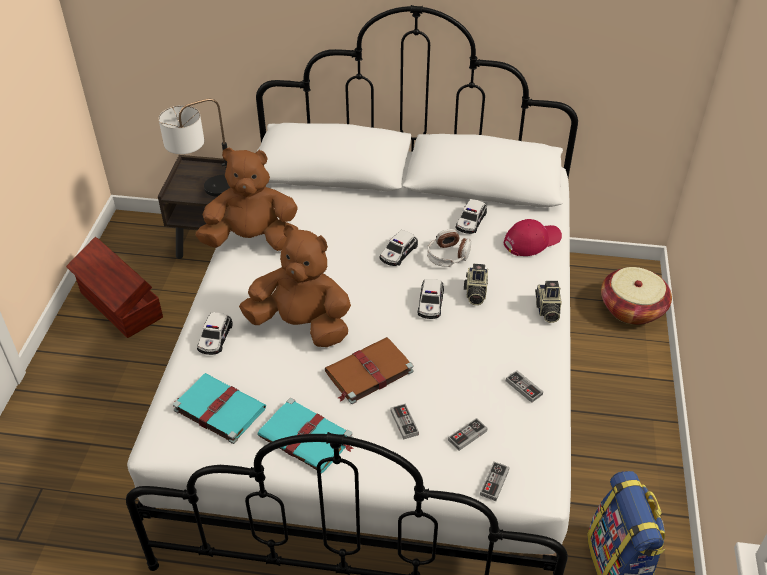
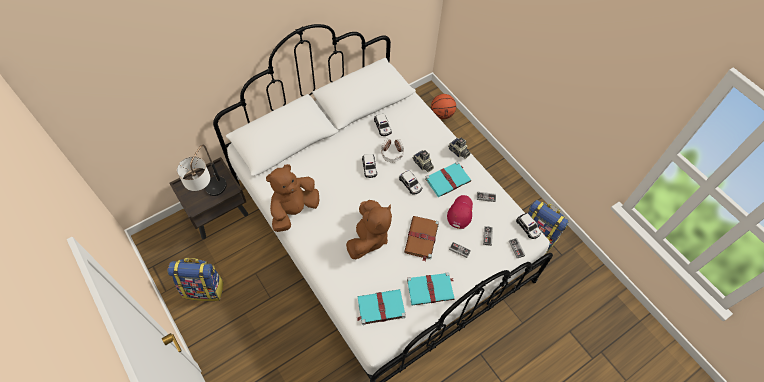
camera: 45 degrees left, 15 degrees up
brown storage box [66,237,163,338] -> backpack [167,258,224,301]
toy car [197,312,233,355] -> toy car moved to [516,213,541,239]
brown plush toy [239,225,351,347] -> brown plush toy turned 135 degrees clockwise [346,200,392,259]
red cap [504,219,562,256] -> red cap moved to [447,195,473,229]
basket [601,267,672,325] -> basketball [431,94,456,119]
none -> turquoise book [425,161,471,197]

